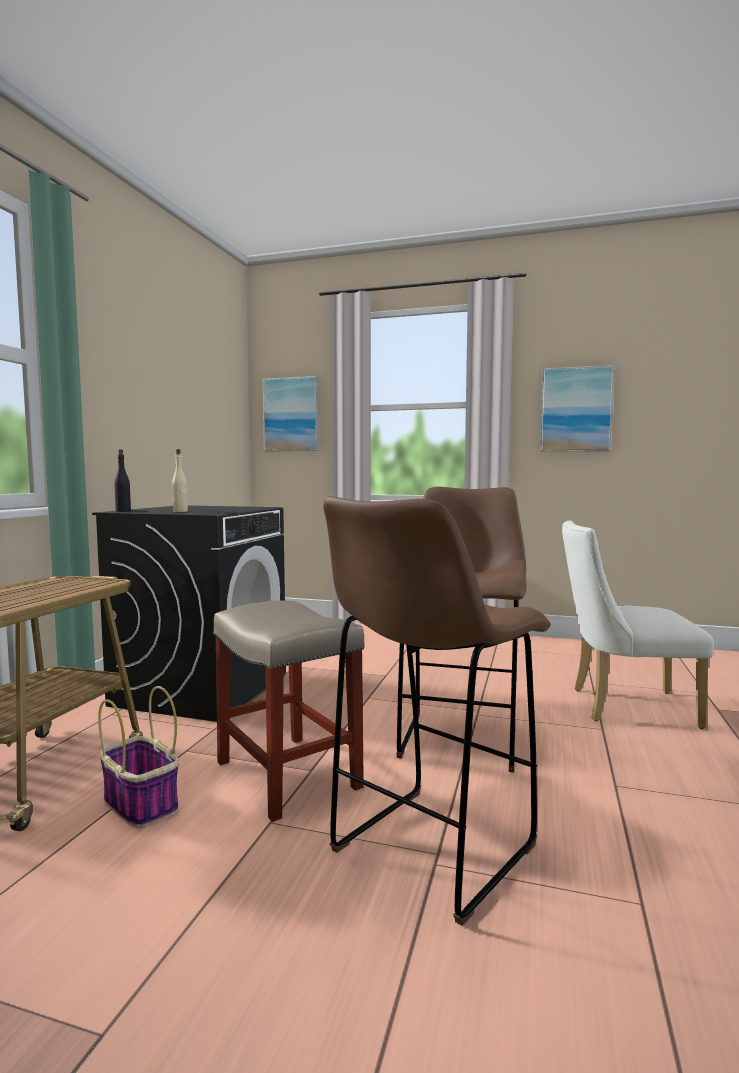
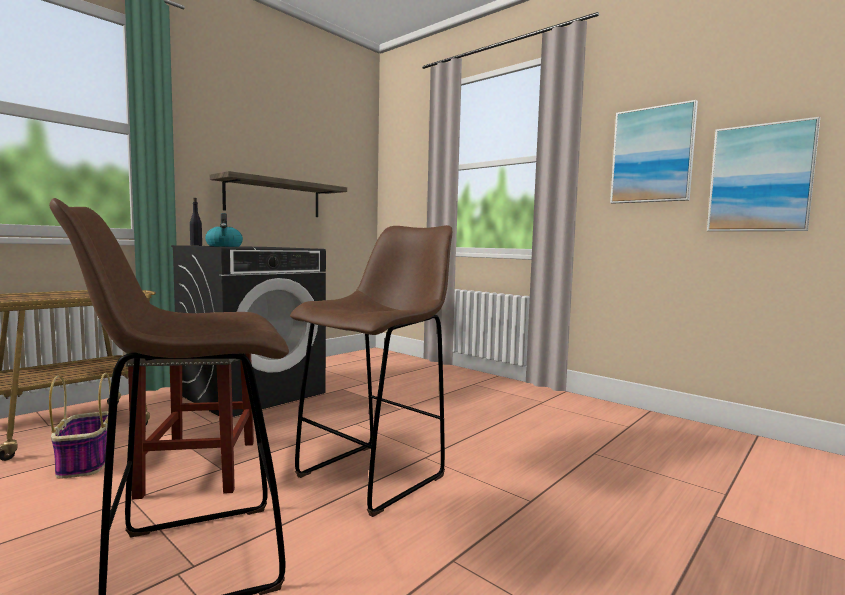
camera: 25 degrees right, 0 degrees up
beige bottle [172,449,188,512] -> kettle [205,213,243,247]
picture [263,376,319,451] -> picture moved to [707,117,820,231]
white chair [562,521,714,729] -> none
none -> shelf [210,171,347,217]

